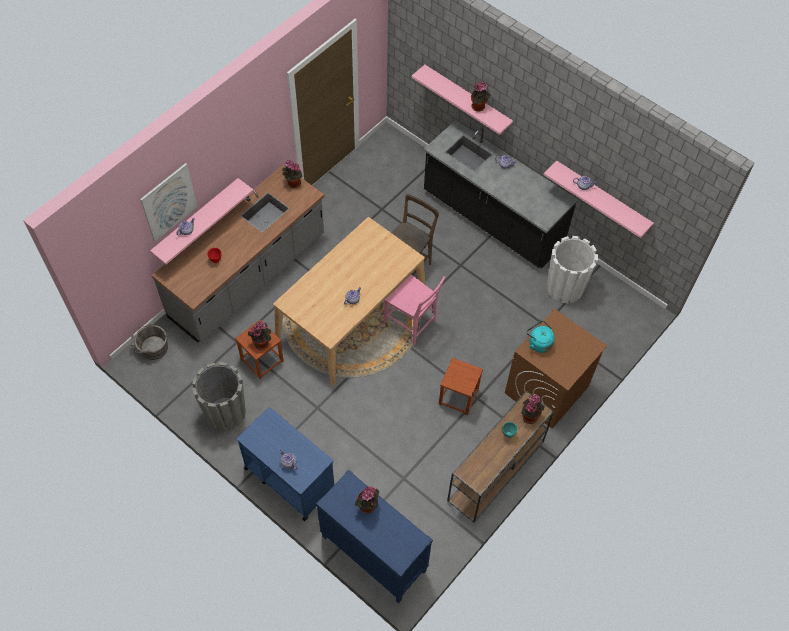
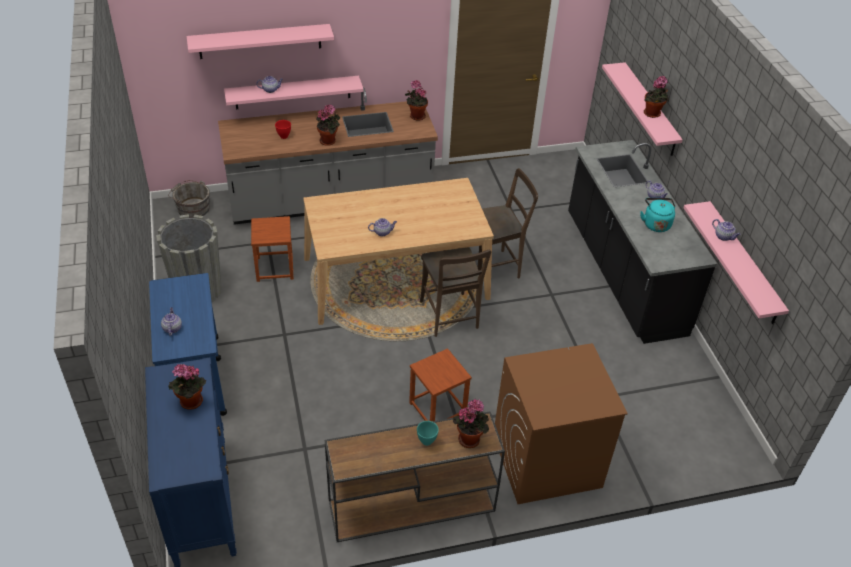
camera: 35 degrees right, 15 degrees down
picture [140,163,198,241] -> pink shelf [187,24,334,59]
potted plant [248,321,271,350] -> potted plant moved to [316,104,340,146]
pink chair [383,274,445,345] -> brown chair [420,247,491,337]
turquoise kettle [526,320,555,353] -> turquoise kettle moved to [640,198,675,232]
white planter [547,236,598,304] -> none

